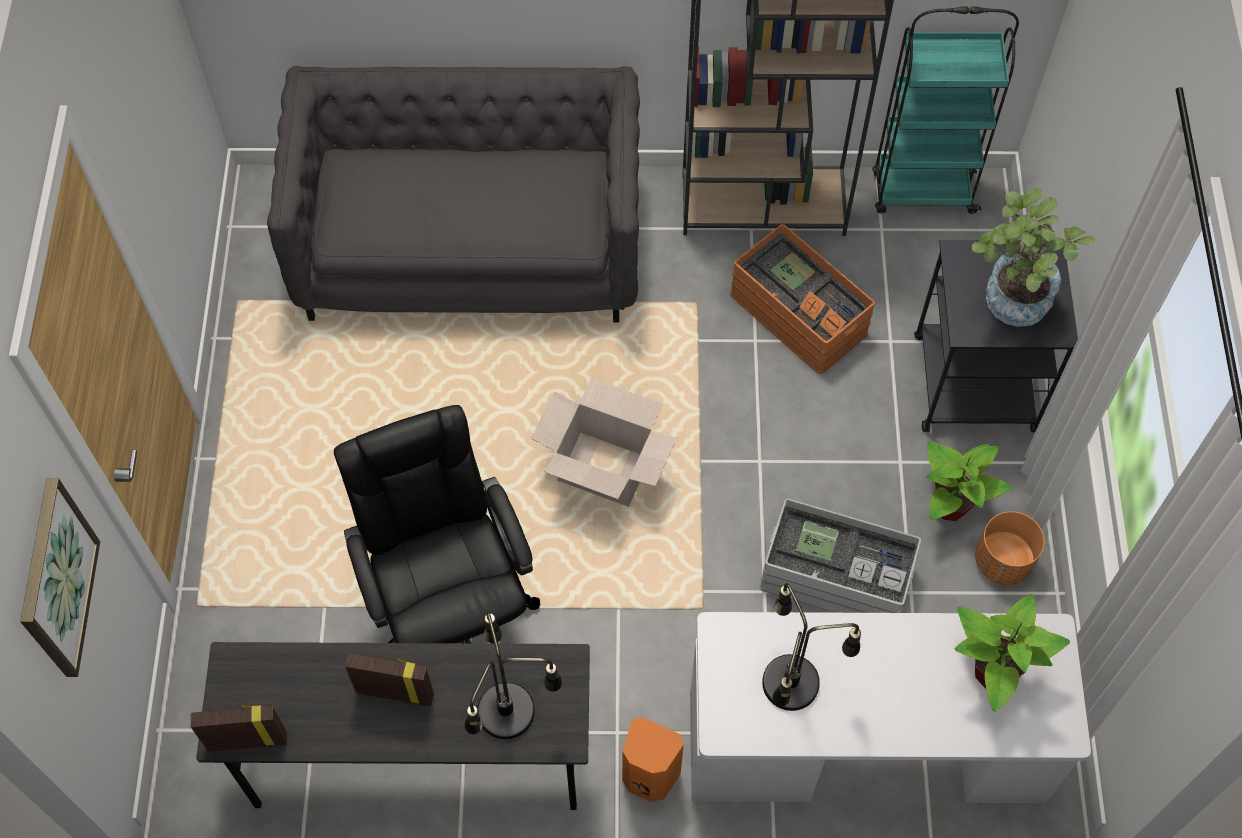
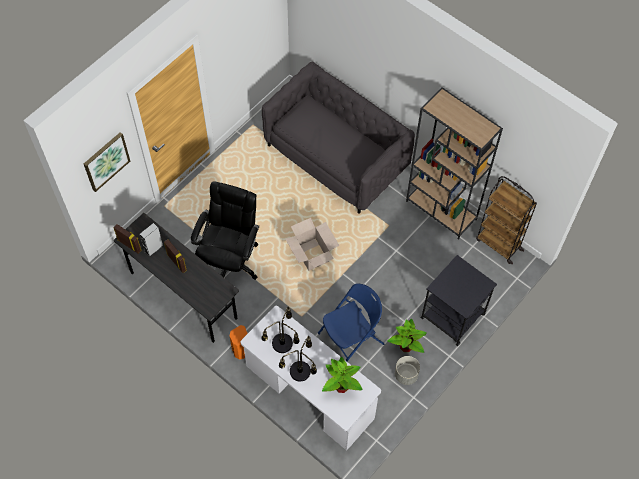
camera: 40 degrees right, 0 degrees up
table lamp [465,611,562,739] -> table lamp moved to [279,336,317,382]
orange storage box [730,224,875,374] -> none
grey storage box [760,498,921,613] -> blue chair [318,283,384,361]
turquoise cart [872,6,1019,214] -> brown cart [476,176,537,264]
potted plant [972,188,1095,327] -> none
orange planter [975,511,1045,585] -> grey planter [395,356,420,385]
none -> grey speaker [140,223,164,257]

